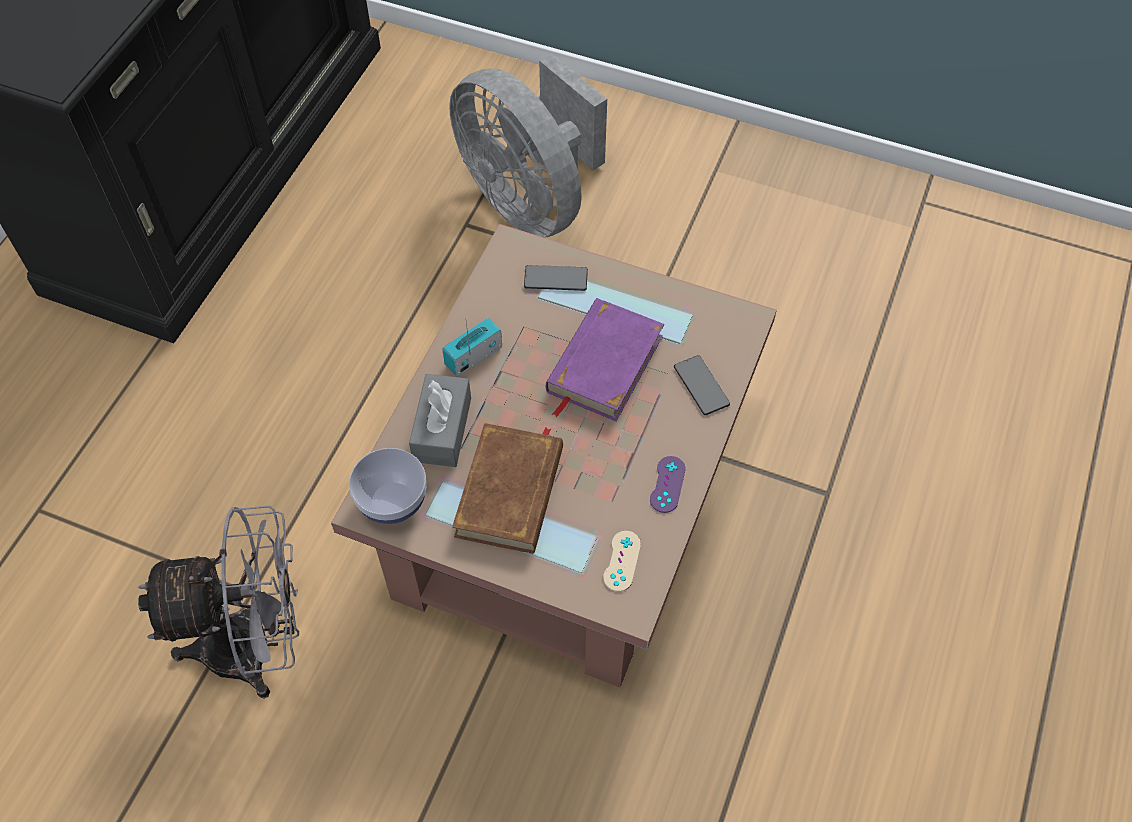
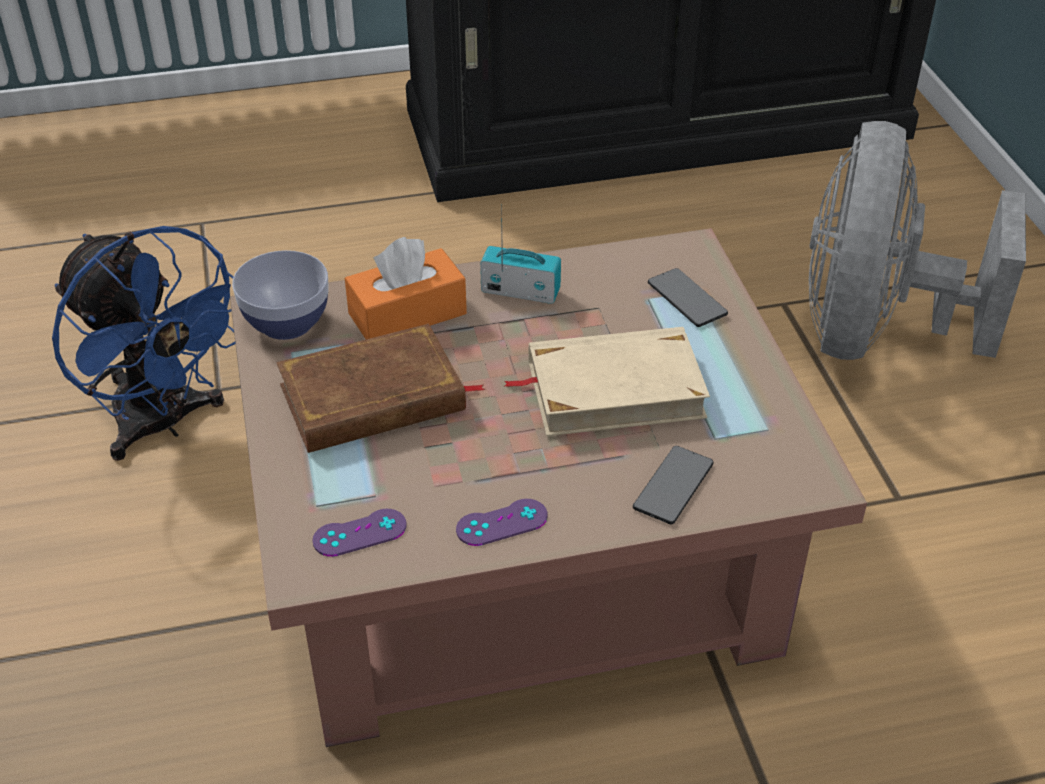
camera: 55 degrees right, 15 degrees down
grey fan [138,505,299,699] -> blue fan [52,226,235,461]
grey tissue box [409,374,471,467] -> orange tissue box [345,237,467,339]
purple book [546,298,664,421] -> beige book [504,327,710,436]
beige game controller [603,531,641,592] -> purple game controller [312,509,407,557]

